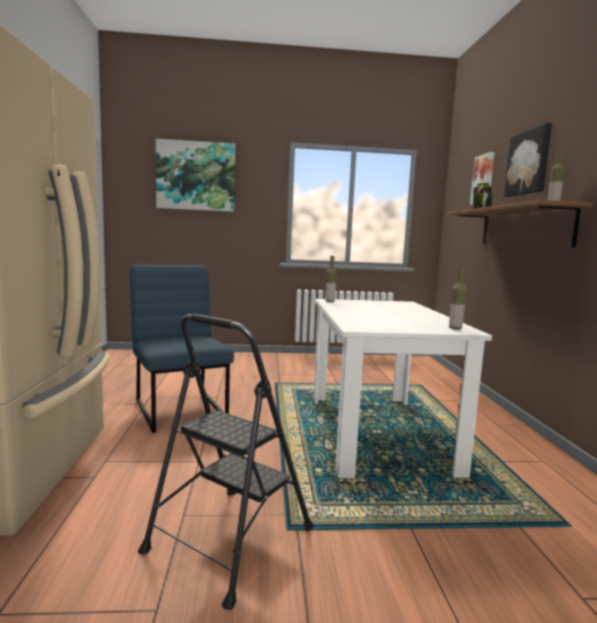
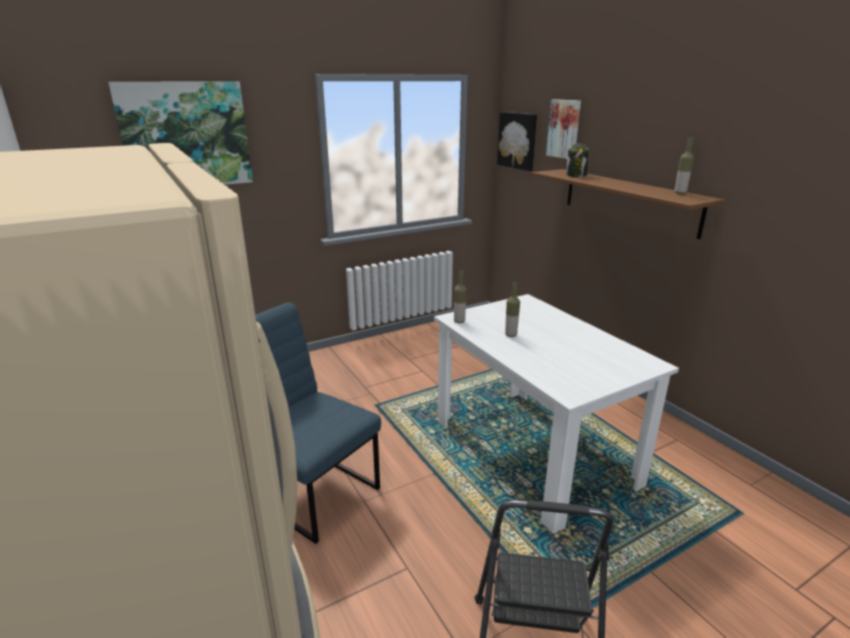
camera: 25 degrees left, 15 degrees up
bottle [449,267,467,330] -> bottle moved to [505,282,520,337]
picture [504,123,552,197] -> picture moved to [497,112,537,171]

